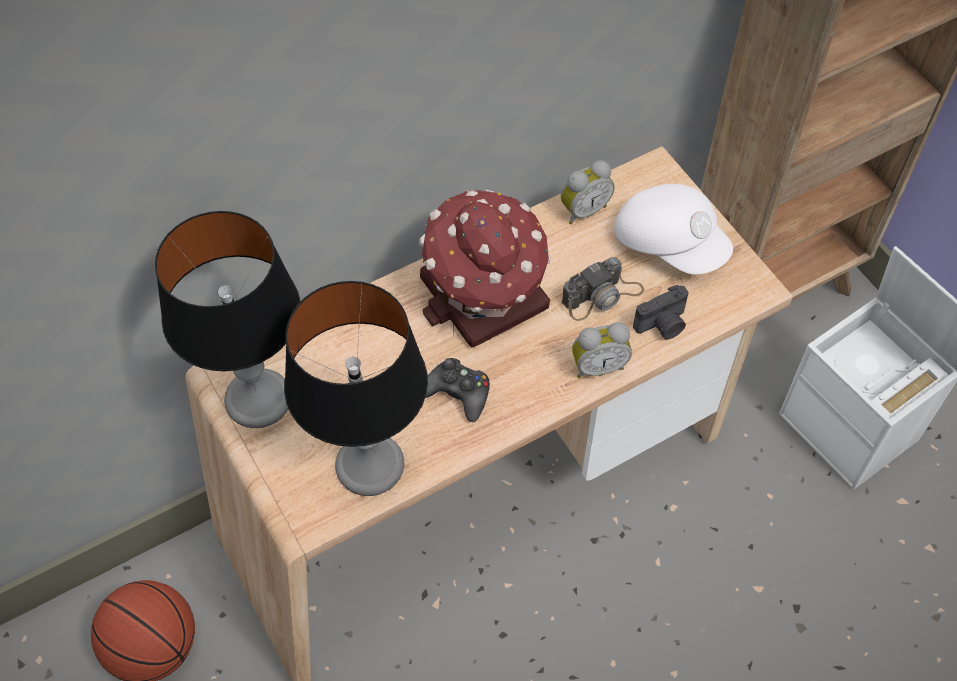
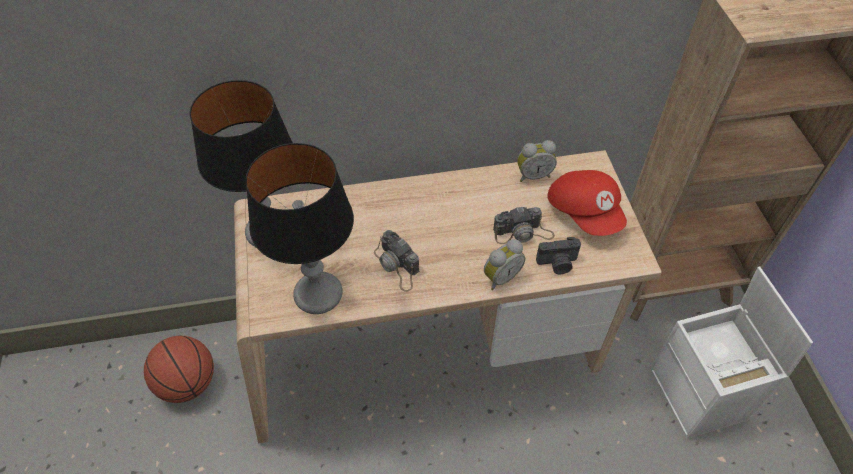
camera: 20 degrees right, 5 degrees down
toy house [419,190,551,348] -> none
black game controller [425,358,490,422] -> camera [374,230,419,292]
alarm clock [572,322,632,378] -> alarm clock turned 45 degrees counterclockwise [484,239,525,290]
white cap [614,184,733,275] -> red cap [547,170,627,236]

